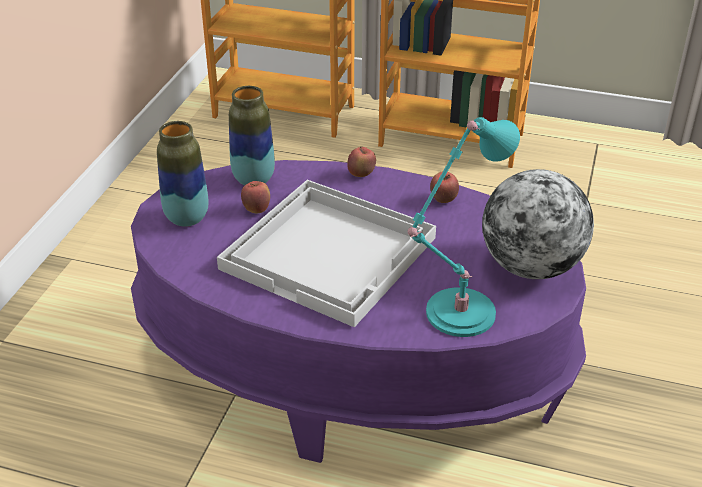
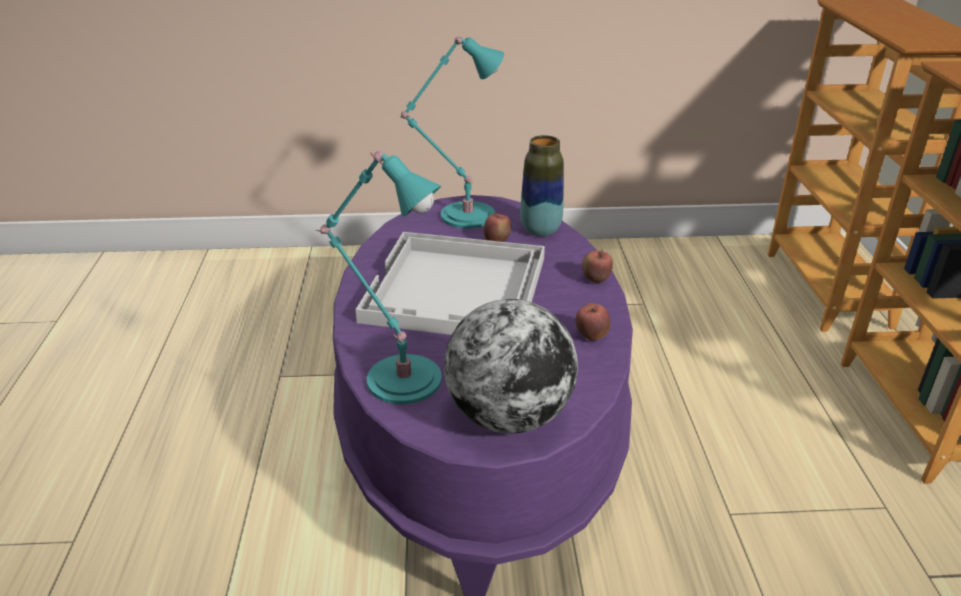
camera: 70 degrees right, 5 degrees down
vase [157,121,209,227] -> turquoise table lamp [400,36,504,229]

